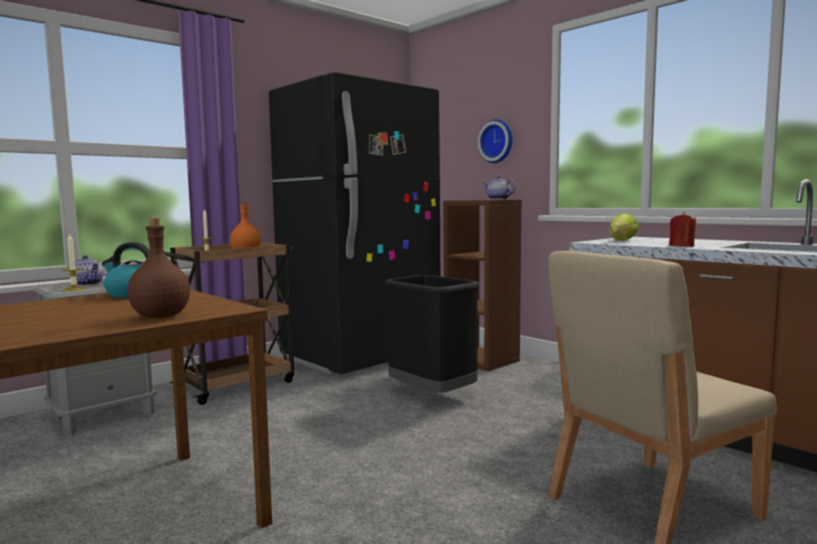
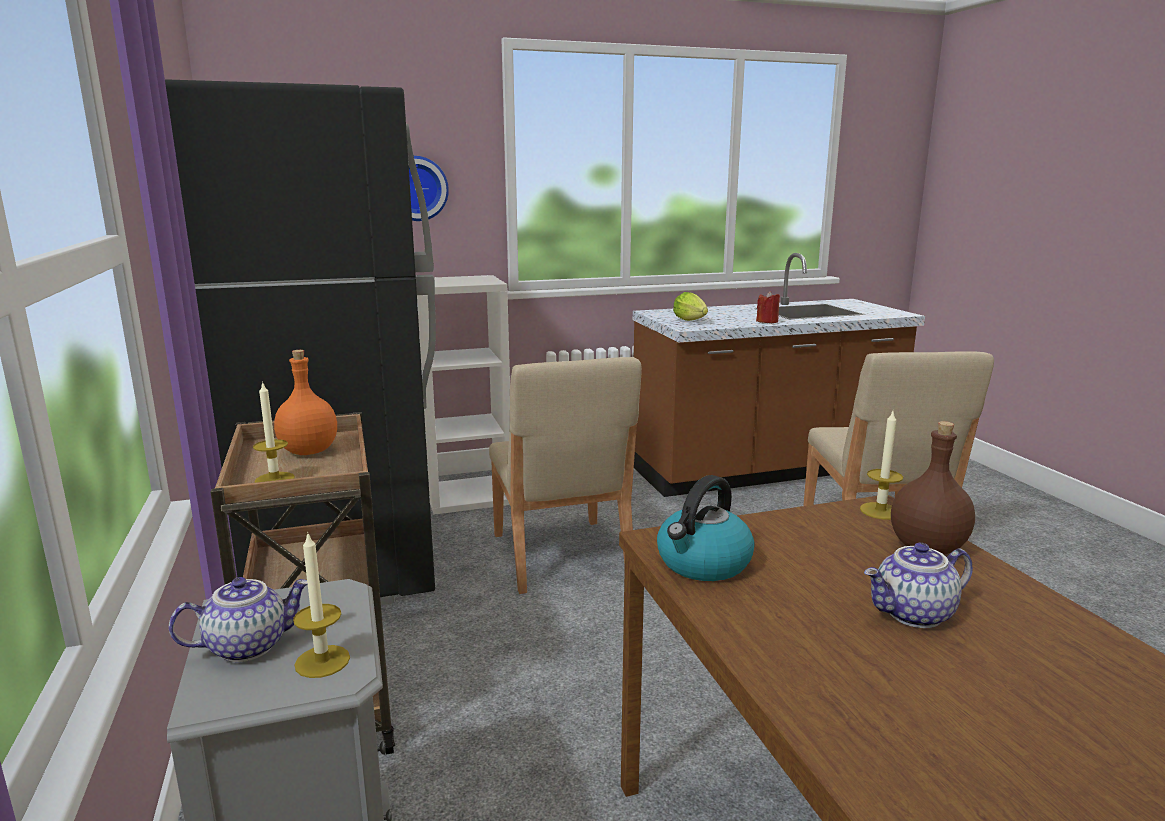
camera: 65 degrees left, 10 degrees up
black trash can [384,275,480,393] -> beige chair [489,357,642,594]
brown bookcase [443,200,522,371] -> white bookcase [417,275,510,515]
teapot [484,176,515,200] -> teapot moved to [864,543,973,628]
none -> candle [860,412,903,520]

